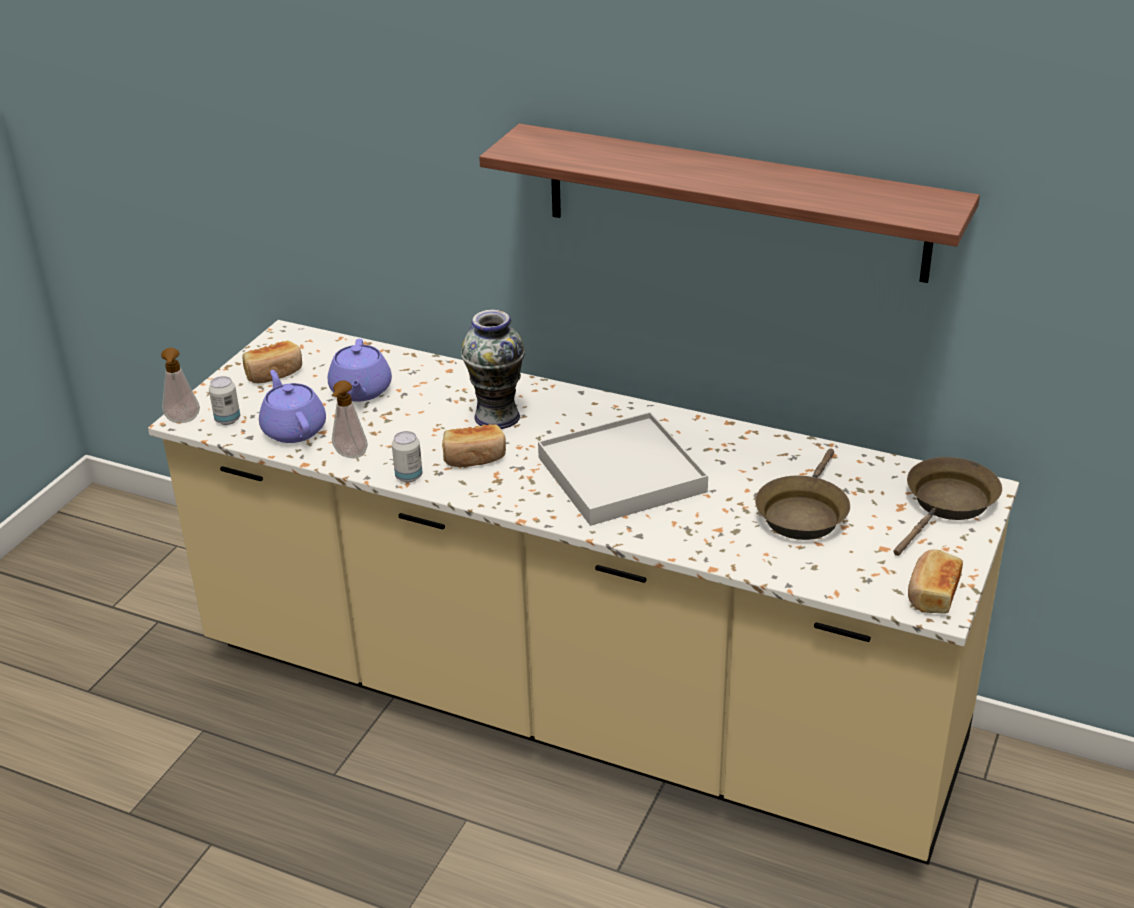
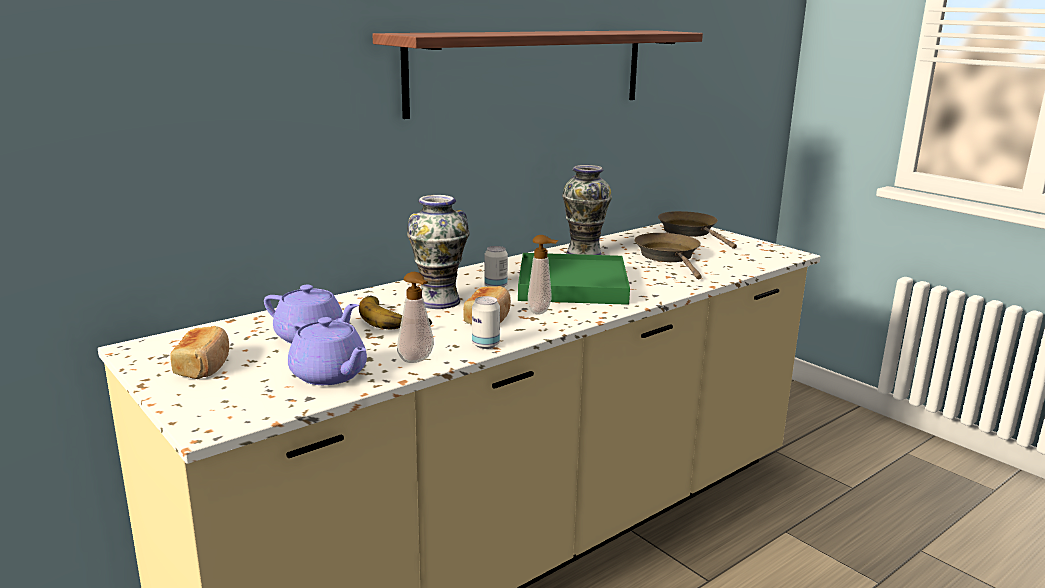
camera: 65 degrees left, 15 degrees down
soap dispenser [161,348,200,423] -> soap dispenser moved to [528,235,558,315]
can [209,376,240,425] -> can moved to [484,246,508,287]
purple teapot [259,370,326,443] -> purple teapot turned 135 degrees counterclockwise [288,317,367,385]
white tray [538,412,708,526] -> green tray [518,253,630,305]
brown frying pan [755,449,850,540] -> brown frying pan turned 150 degrees counterclockwise [634,233,702,279]
bread [908,549,963,613] -> none
none -> banana [359,296,432,329]
none -> vase [562,165,612,255]

